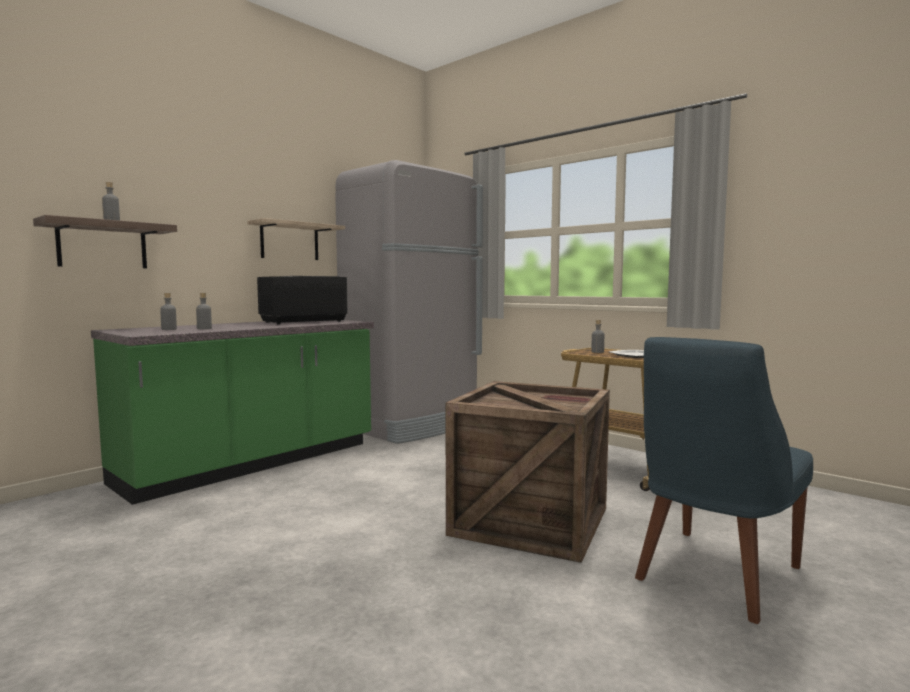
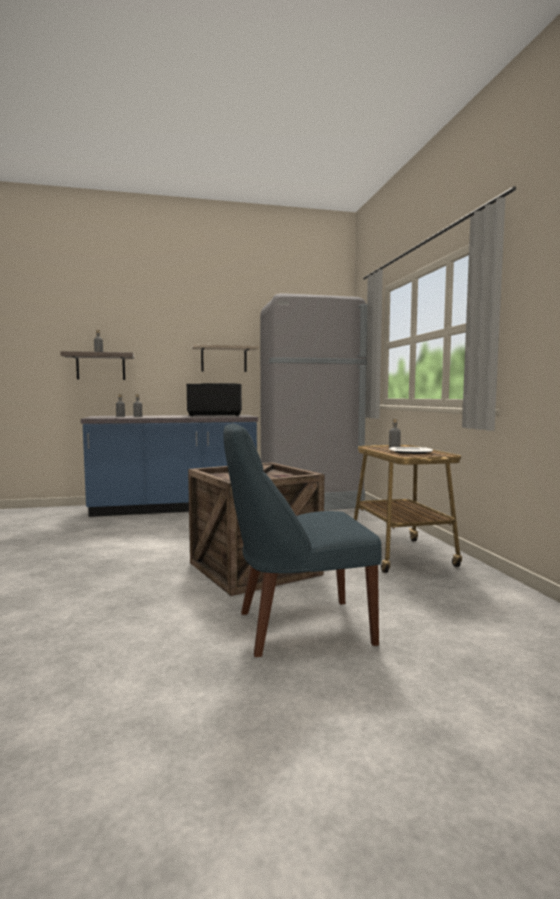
camera: 35 degrees right, 0 degrees up
green counter [91,320,374,505] -> blue counter [81,415,258,517]

